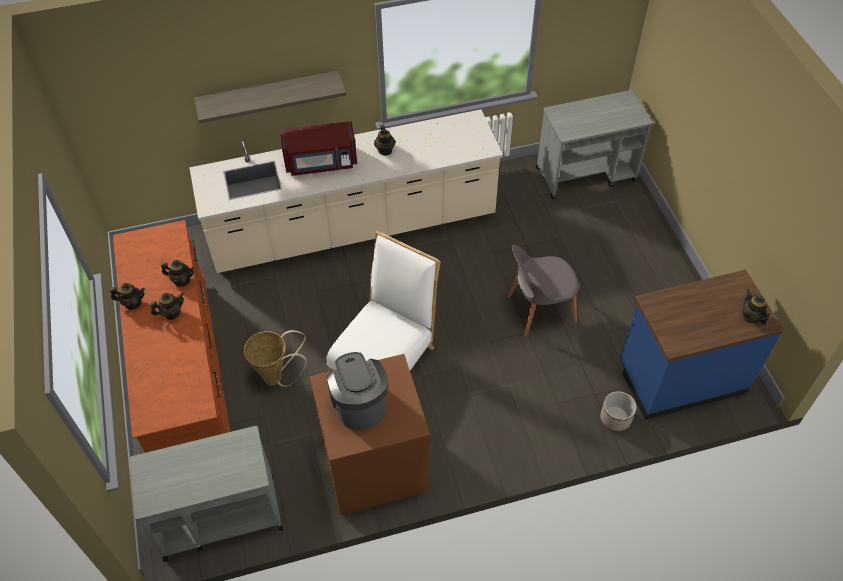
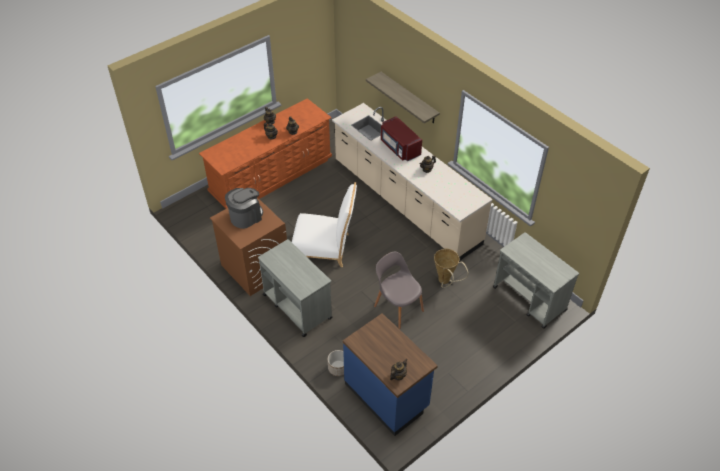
camera: 65 degrees right, 5 degrees down
grey cart [130,426,283,562] -> grey cart moved to [258,239,332,337]
basket [244,330,307,387] -> basket moved to [434,249,468,288]

